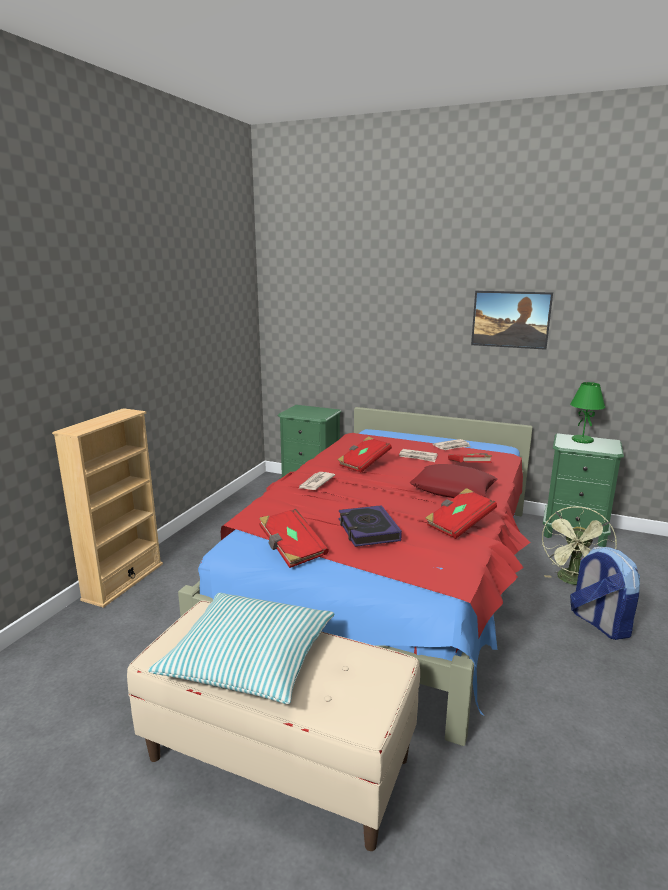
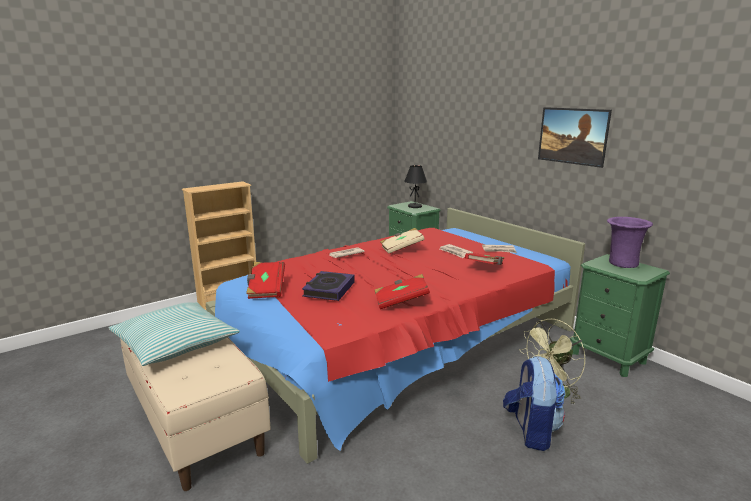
camera: 30 degrees right, 0 degrees up
red book [338,436,392,472] -> beige book [380,228,425,254]
red pillow [410,464,498,498] -> none
green table lamp [570,382,605,443] -> purple vase [607,217,653,268]
none -> black table lamp [404,165,427,208]

